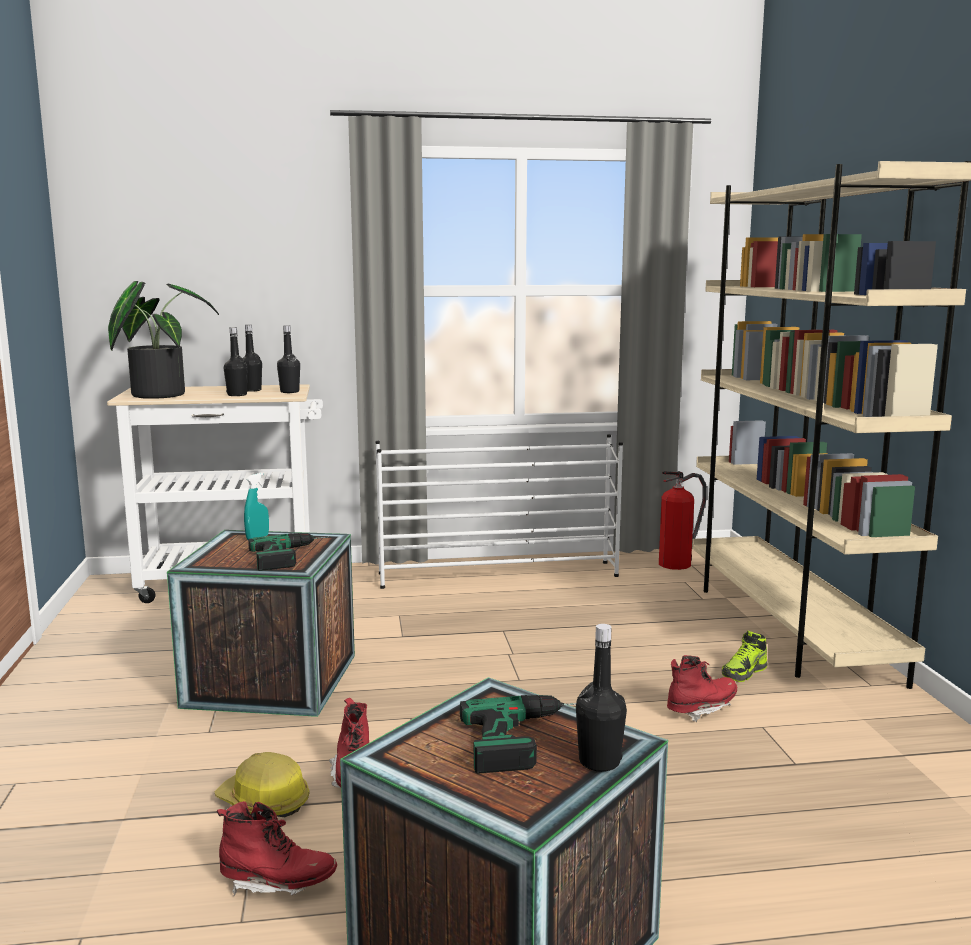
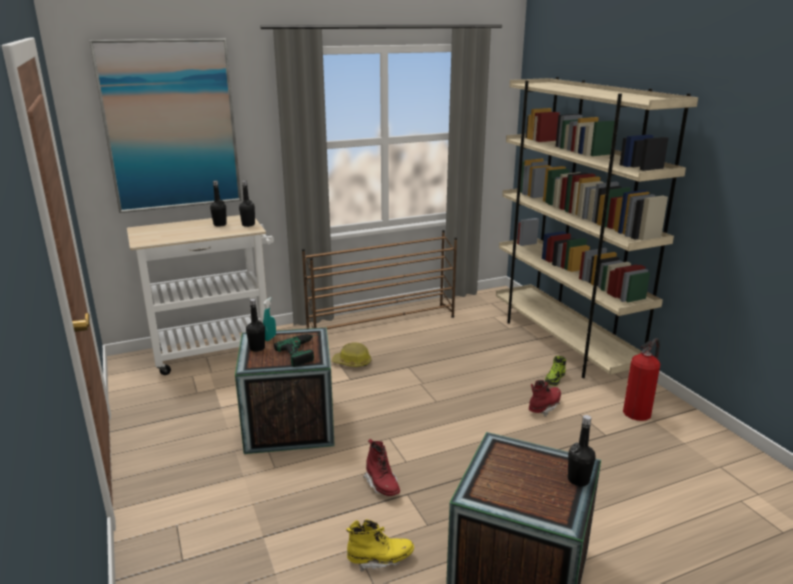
camera: 15 degrees left, 10 degrees up
potted plant [108,281,219,399] -> none
hard hat [215,752,310,817] -> hard hat moved to [332,343,372,367]
red boot [217,801,337,895] -> yellow boot [346,519,414,572]
black bottle [224,327,248,396] -> black bottle moved to [246,299,265,352]
white shoe rack [375,434,623,589] -> brown shoe rack [302,230,457,329]
power drill [460,695,576,774] -> none
fire extinguisher [659,471,706,570] -> fire extinguisher moved to [623,338,660,421]
none -> picture [89,39,242,213]

